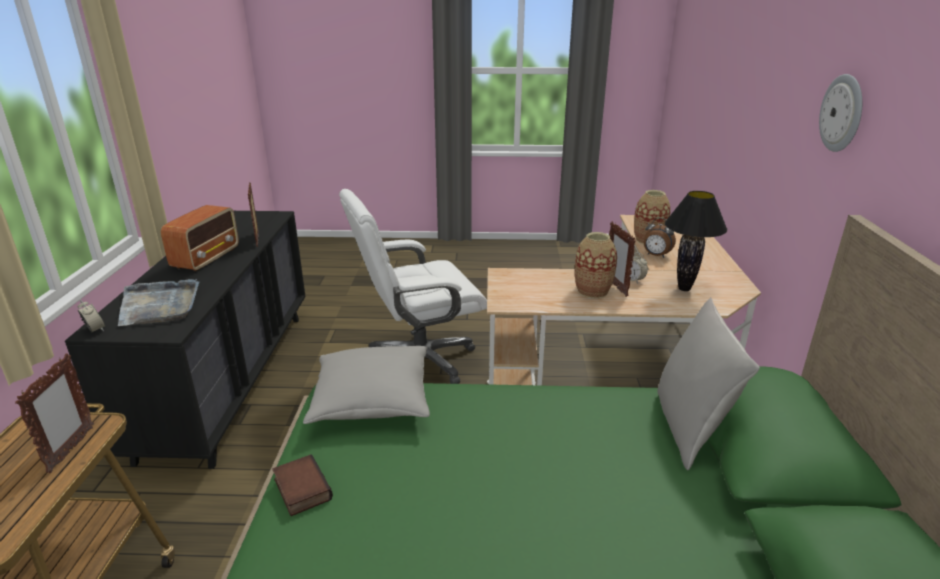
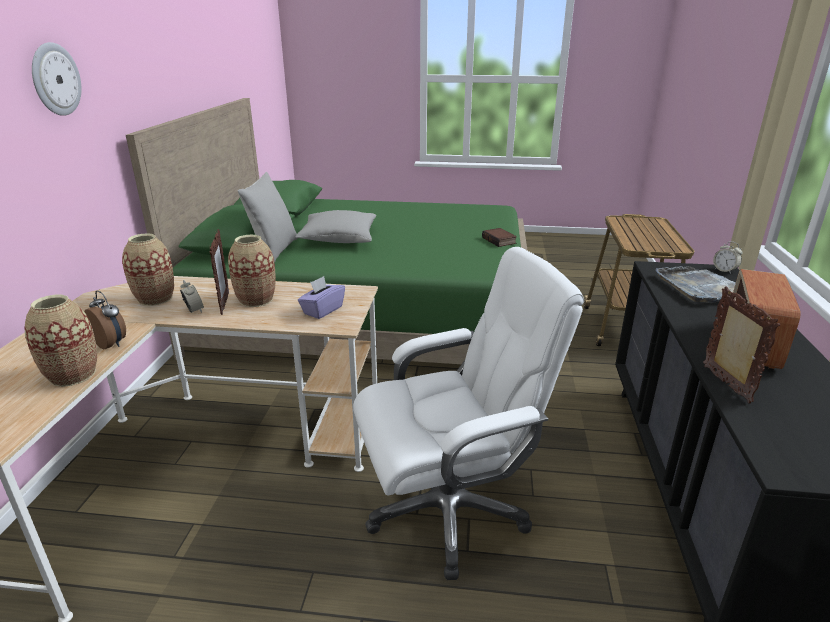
camera: 175 degrees left, 0 degrees up
picture frame [15,354,94,473] -> none
grey pillow [303,346,430,424] -> grey pillow moved to [296,210,376,243]
black table lamp [665,191,727,291] -> vase [122,233,174,306]
none -> purple tissue box [298,276,345,319]

